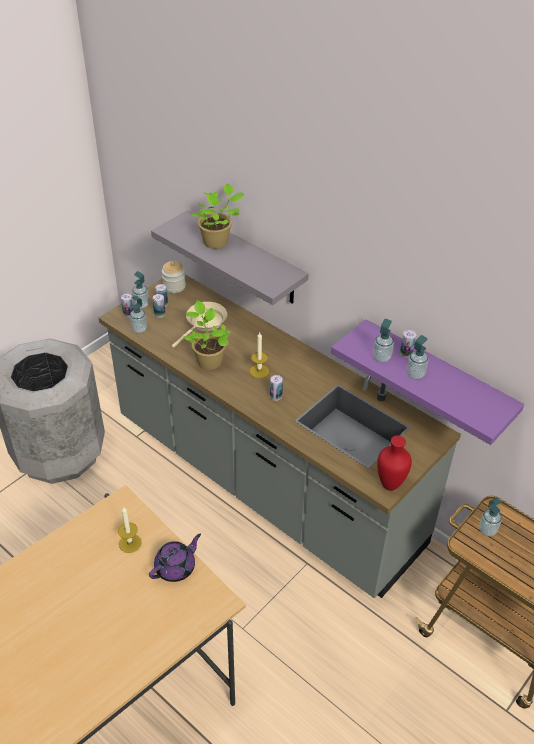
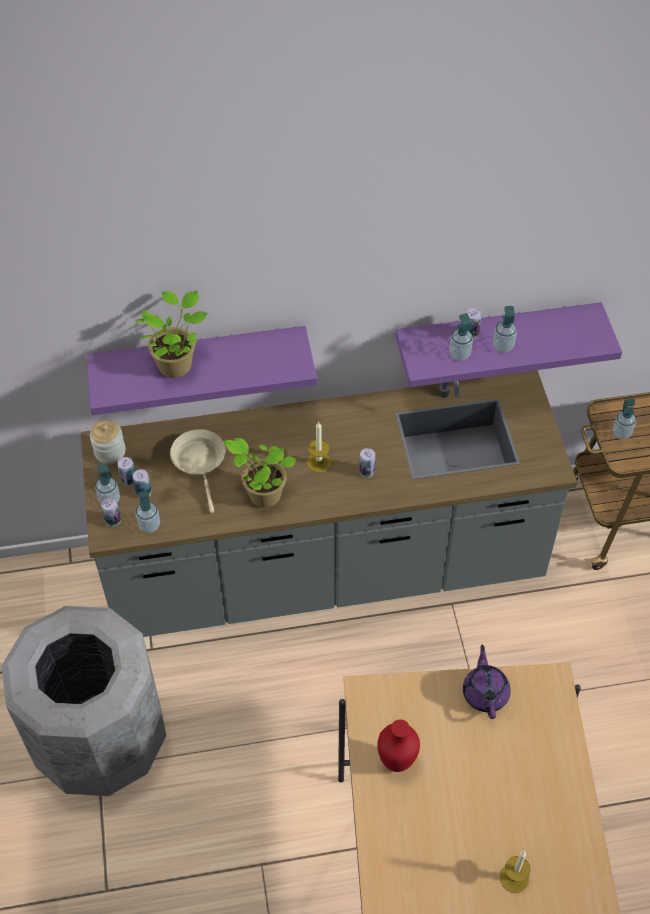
camera: 50 degrees left, 10 degrees up
candle [118,507,142,553] -> candle moved to [500,851,531,893]
grey shelf [151,210,309,305] -> purple shelf [86,326,317,415]
red vase [377,435,412,491] -> red vase moved to [377,719,420,772]

